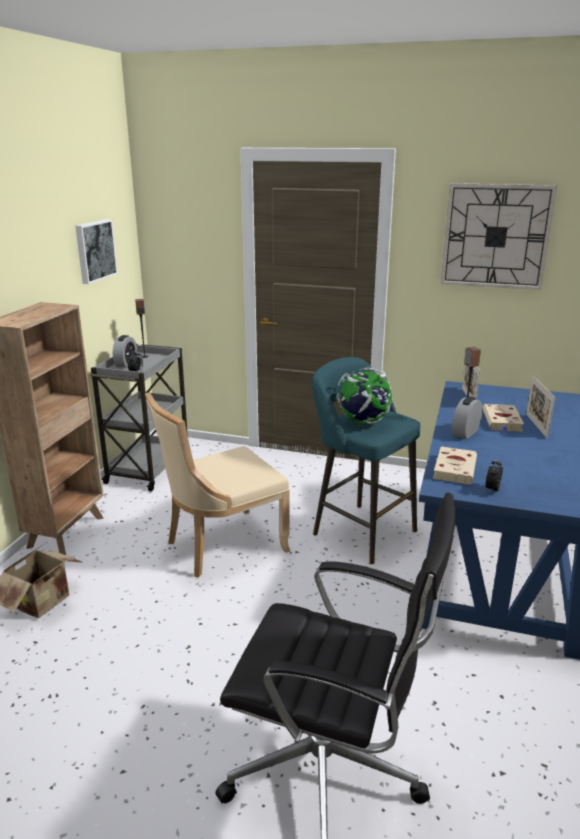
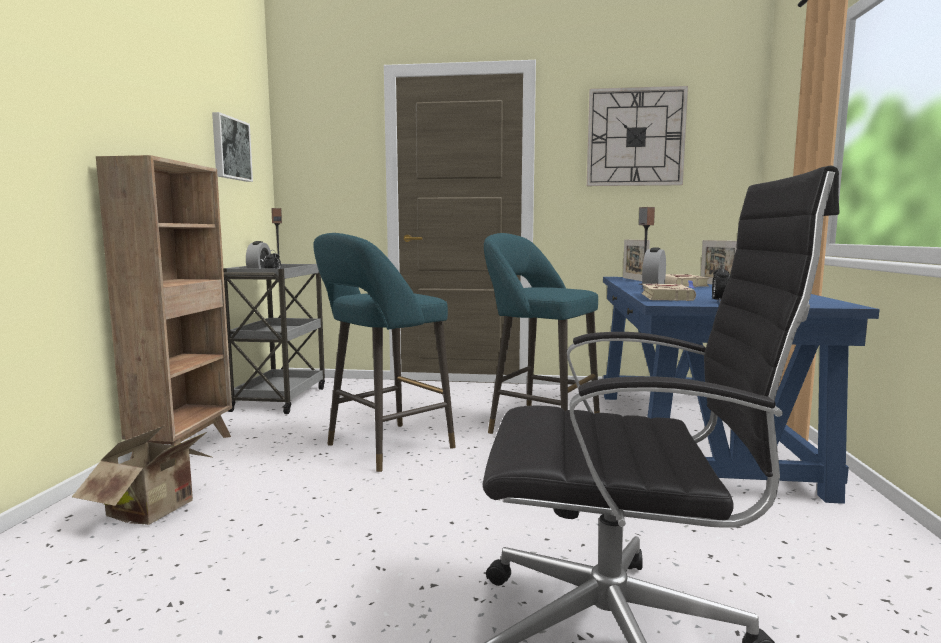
camera: 10 degrees left, 15 degrees down
beige chair [145,392,290,578] -> turquoise stool [313,233,456,472]
globe [336,368,393,424] -> none

